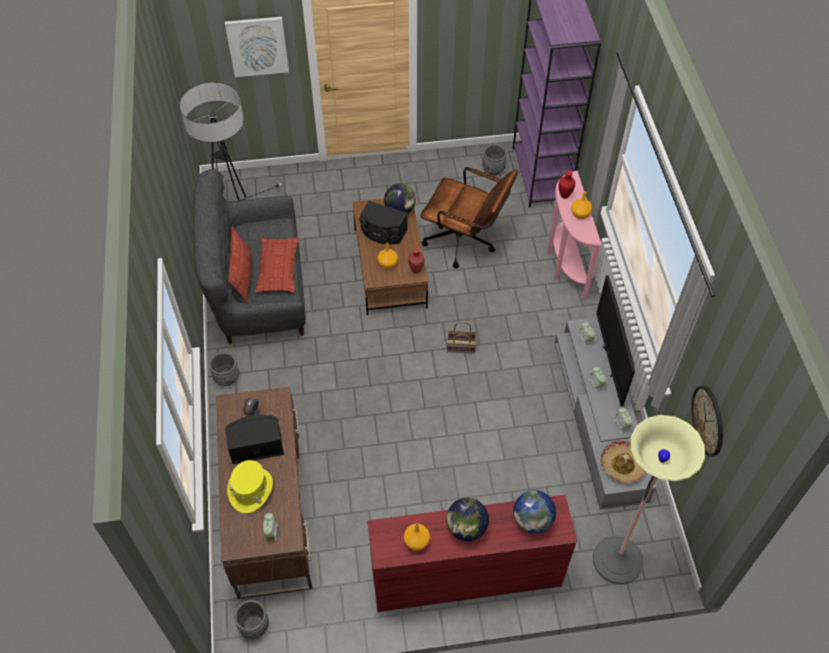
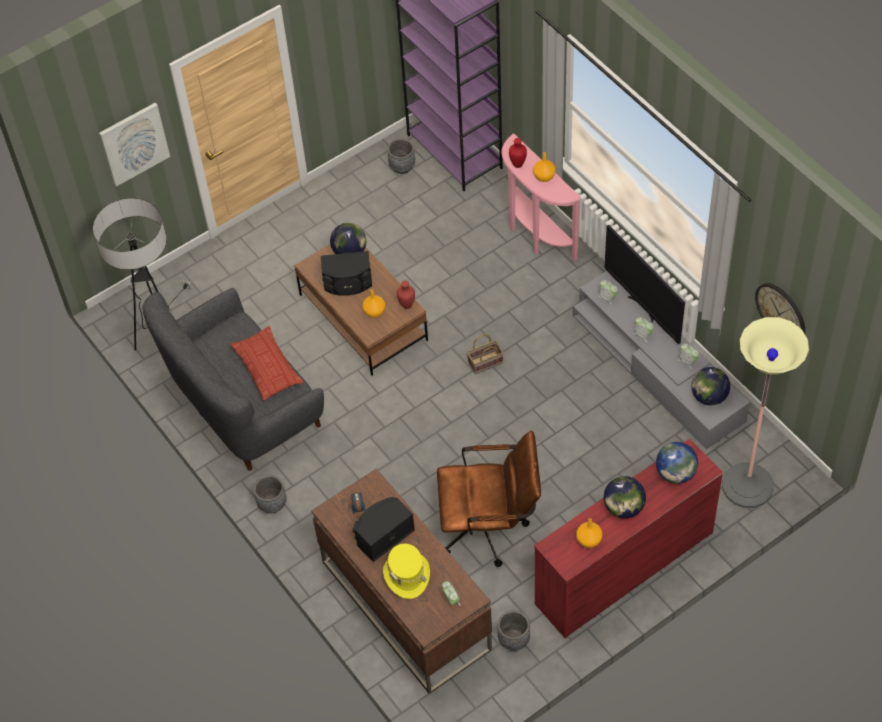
camera: 25 degrees left, 0 degrees up
pillow [228,226,251,303] -> none
grey planter [234,600,269,639] -> grey planter moved to [497,610,530,651]
brown office chair [420,167,518,268] -> brown office chair moved to [437,431,541,567]
hat [600,441,646,483] -> globe [691,367,730,406]

